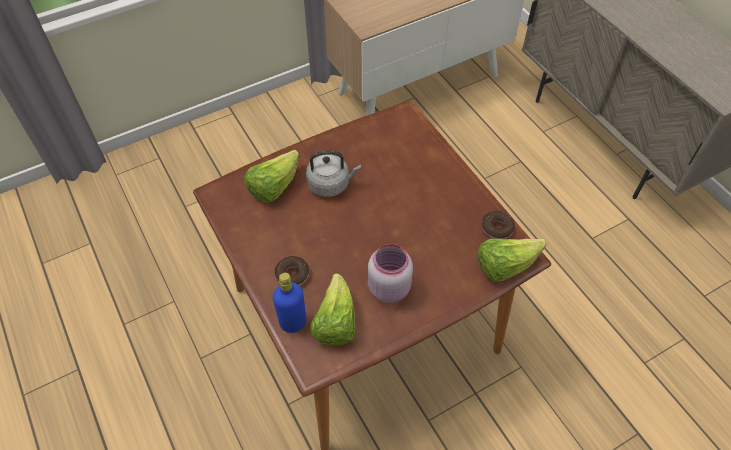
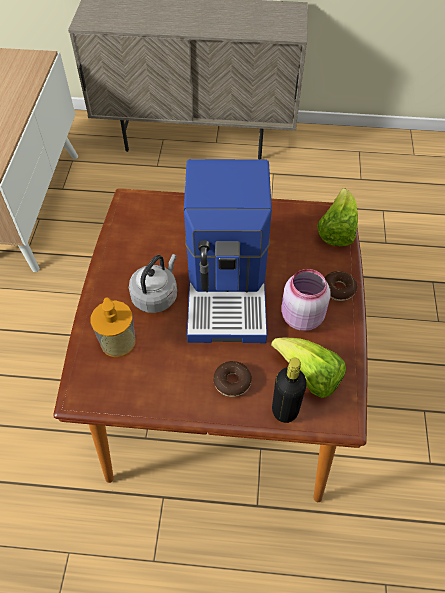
camera: 55 degrees left, 0 degrees up
lettuce [244,150,299,203] -> soap dispenser [90,297,135,357]
blue bottle [273,272,306,333] -> black bottle [272,358,307,423]
donut [482,211,515,239] -> donut moved to [325,271,357,301]
none -> coffee machine [184,159,272,343]

